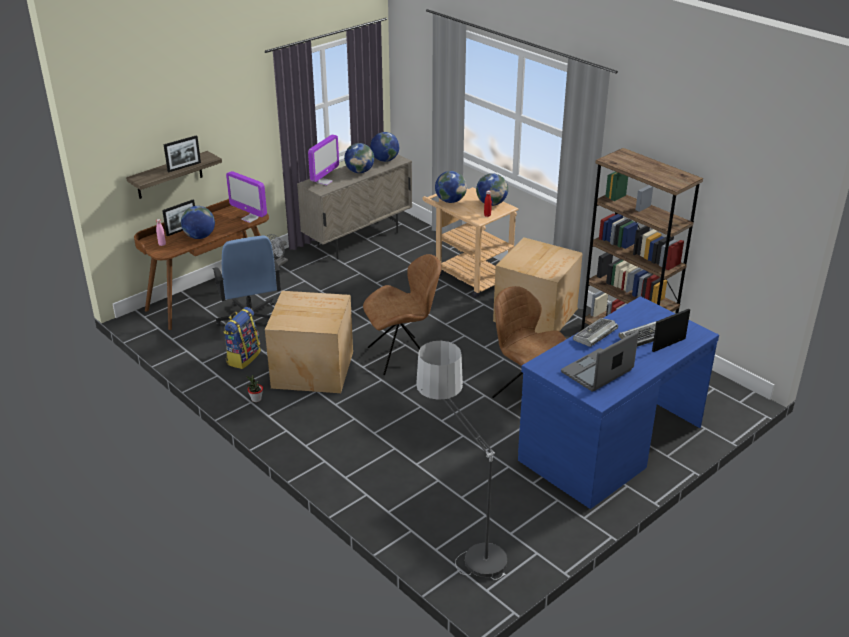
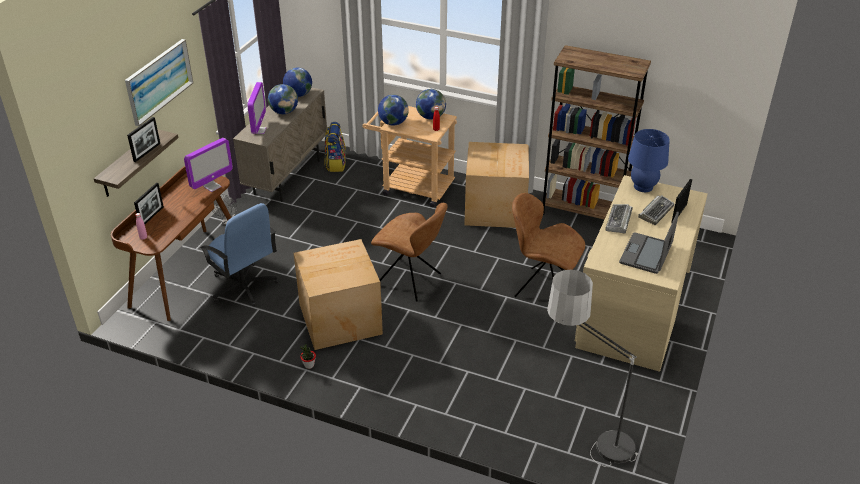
camera: 25 degrees left, 5 degrees up
globe [181,206,215,239] -> none
backpack [223,307,261,369] -> backpack moved to [324,122,346,172]
monitor [226,171,267,223] -> monitor turned 60 degrees counterclockwise [184,138,233,192]
brown chair [363,254,441,375] -> brown chair turned 75 degrees clockwise [371,203,448,301]
blue desk [518,296,719,509] -> beige desk [575,175,708,372]
none -> picture [125,39,193,126]
none -> blue table lamp [628,129,670,192]

